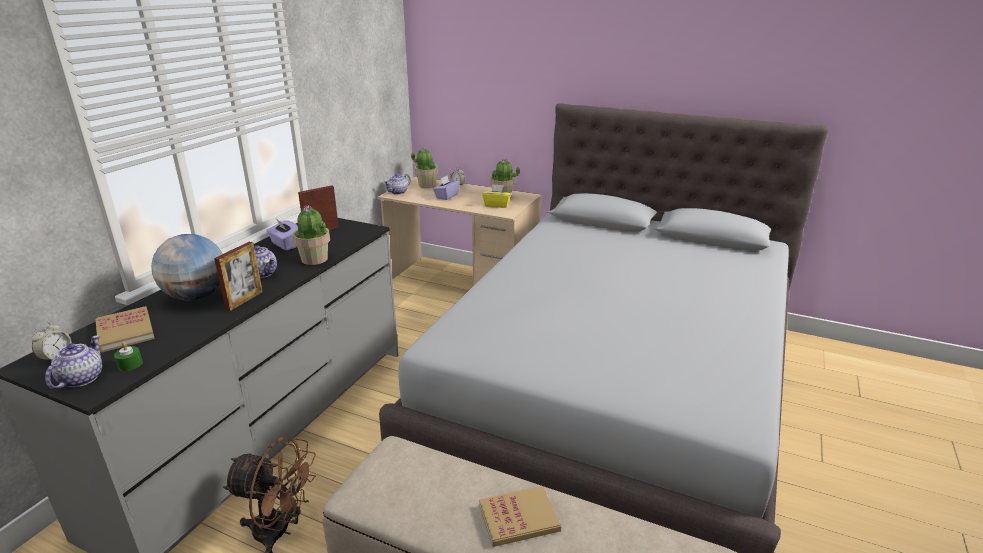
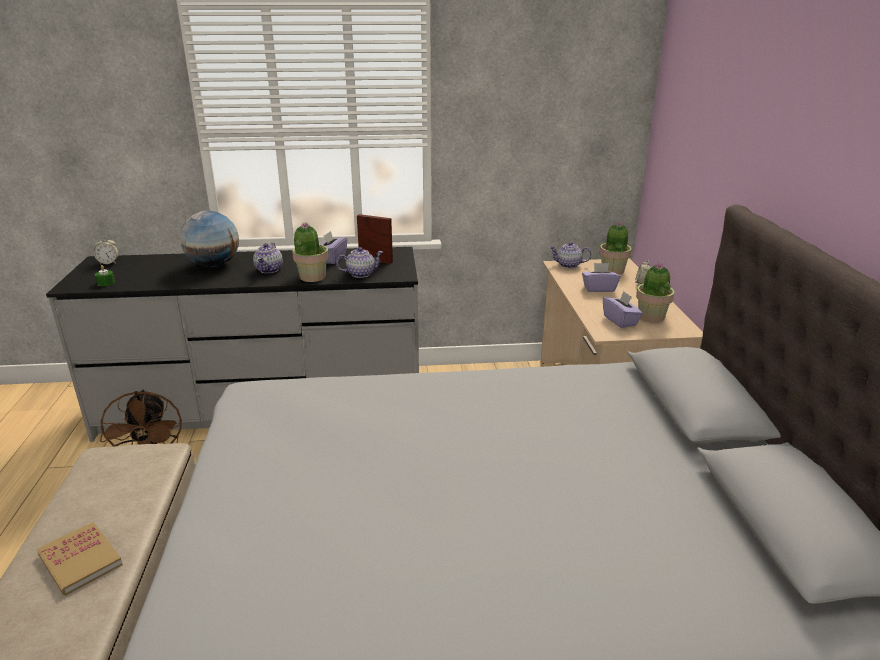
camera: 60 degrees right, 0 degrees up
teapot [45,335,102,389] -> teapot moved to [336,247,383,278]
book [96,306,155,353] -> none
picture frame [214,242,263,311] -> none
yellow tissue box [482,184,511,208] -> purple tissue box [603,291,643,328]

